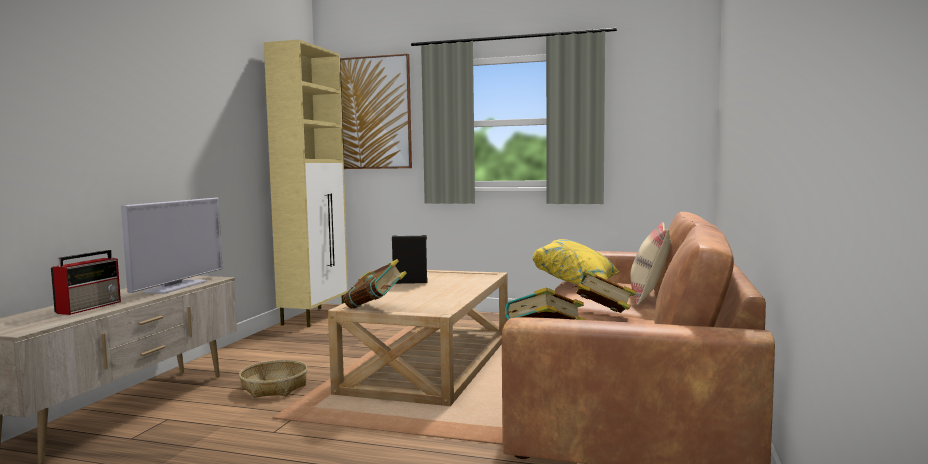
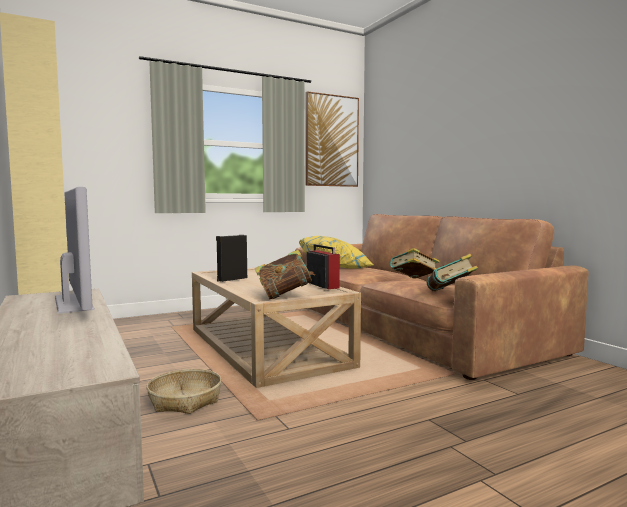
camera: 45 degrees left, 0 degrees up
radio [51,250,121,315] -> radio moved to [307,244,340,289]
picture [340,54,412,169] -> picture moved to [305,91,359,187]
beige pillow [630,222,671,305] -> none

